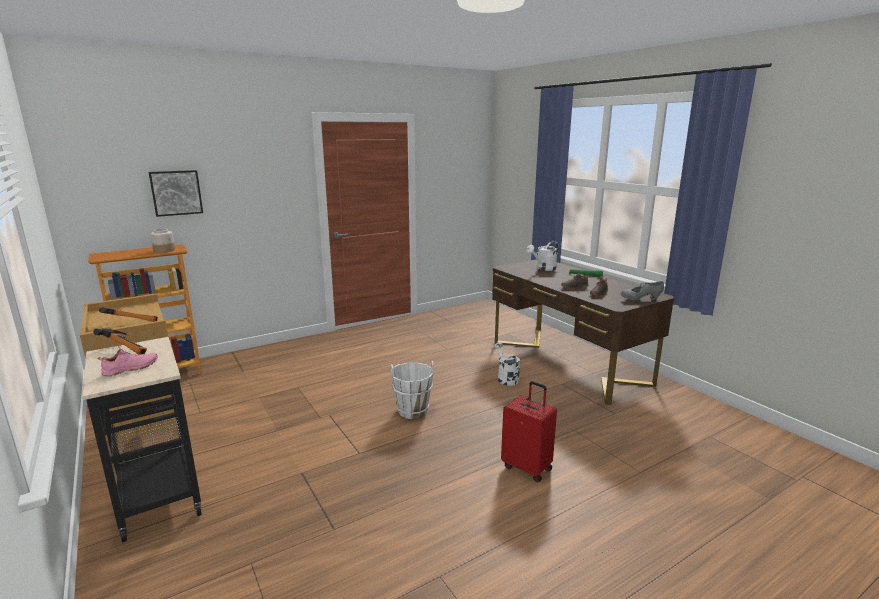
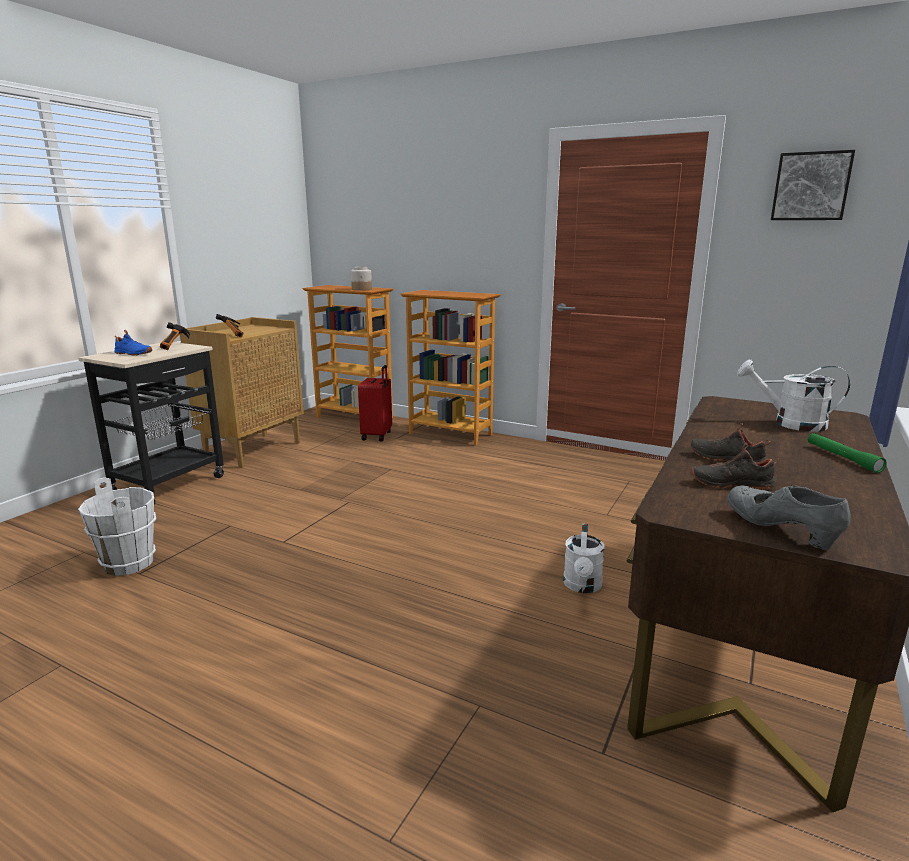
camera: 60 degrees right, 0 degrees up
pink shoe [98,345,158,376] -> blue shoe [114,330,152,356]
picture [149,170,203,217] -> picture moved to [771,150,855,220]
white bucket [390,361,434,419] -> white bucket moved to [78,477,156,576]
white watering can [494,342,520,386] -> white watering can turned 150 degrees clockwise [563,524,604,593]
red suitcase [501,381,557,482] -> red suitcase moved to [358,365,392,441]
none -> bookcase [401,290,501,446]

